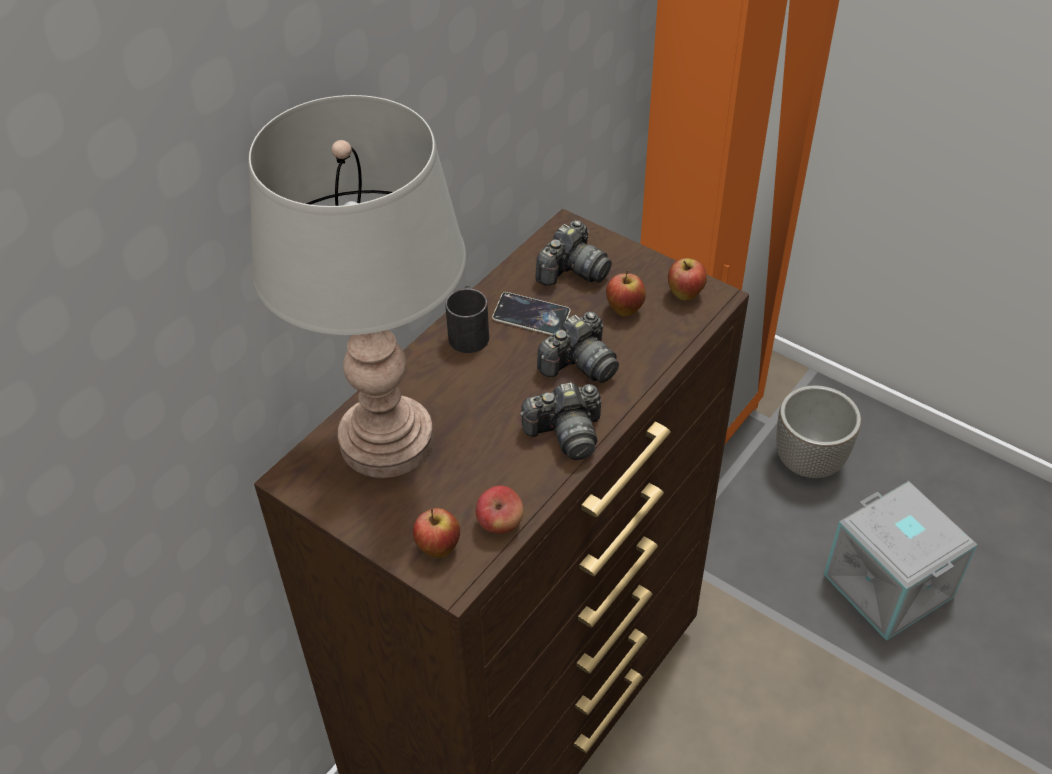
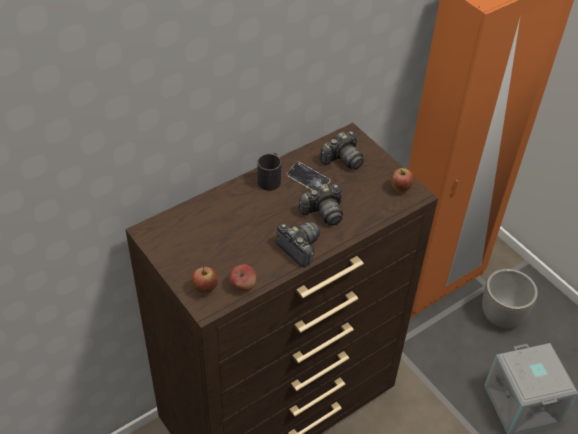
camera: 15 degrees right, 0 degrees up
grey table lamp [248,95,466,478] -> none
camera [520,382,601,460] -> camera turned 135 degrees counterclockwise [276,222,320,268]
apple [606,270,646,316] -> none

